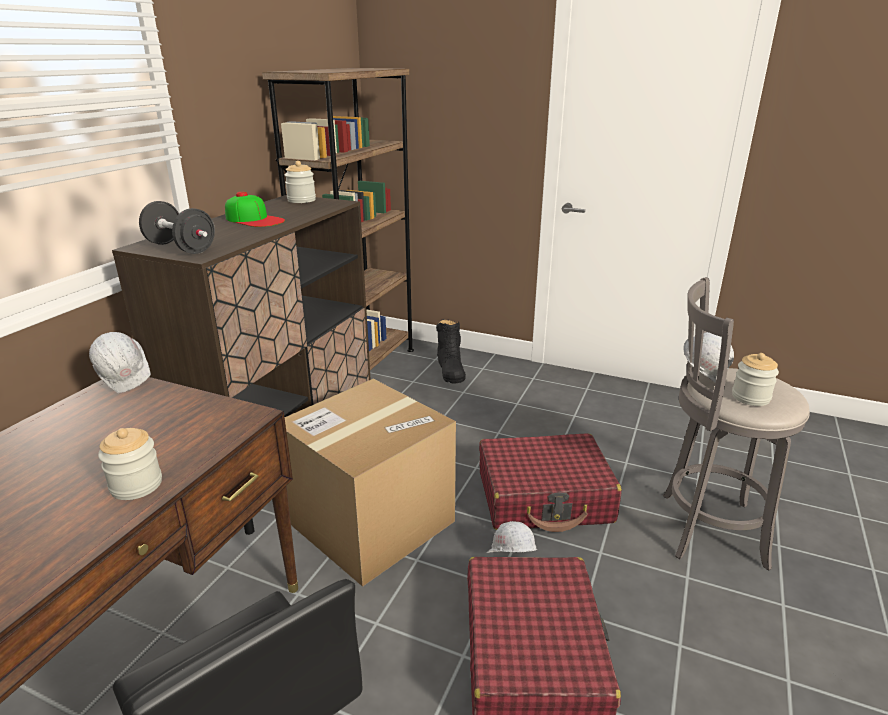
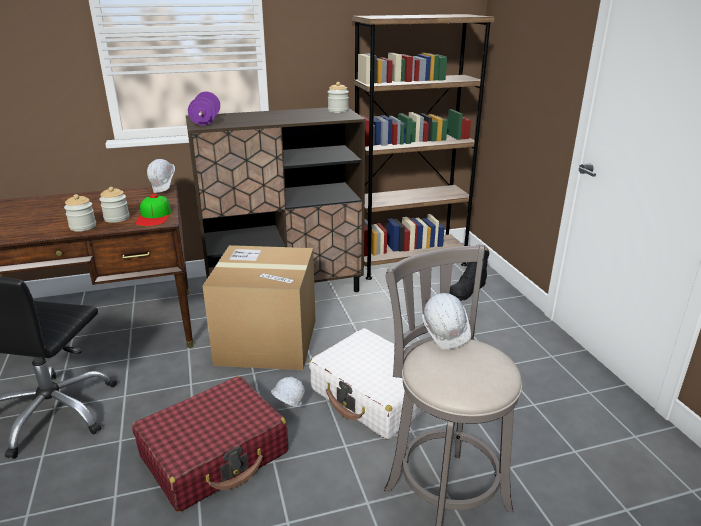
camera: 50 degrees right, 0 degrees up
black dumbbell [139,201,215,254] -> purple dumbbell [188,91,220,126]
cap [225,192,285,227] -> cap moved to [135,194,171,226]
red suitcase [479,433,622,532] -> white suitcase [309,328,424,440]
jar [732,353,779,406] -> jar moved to [99,187,129,223]

